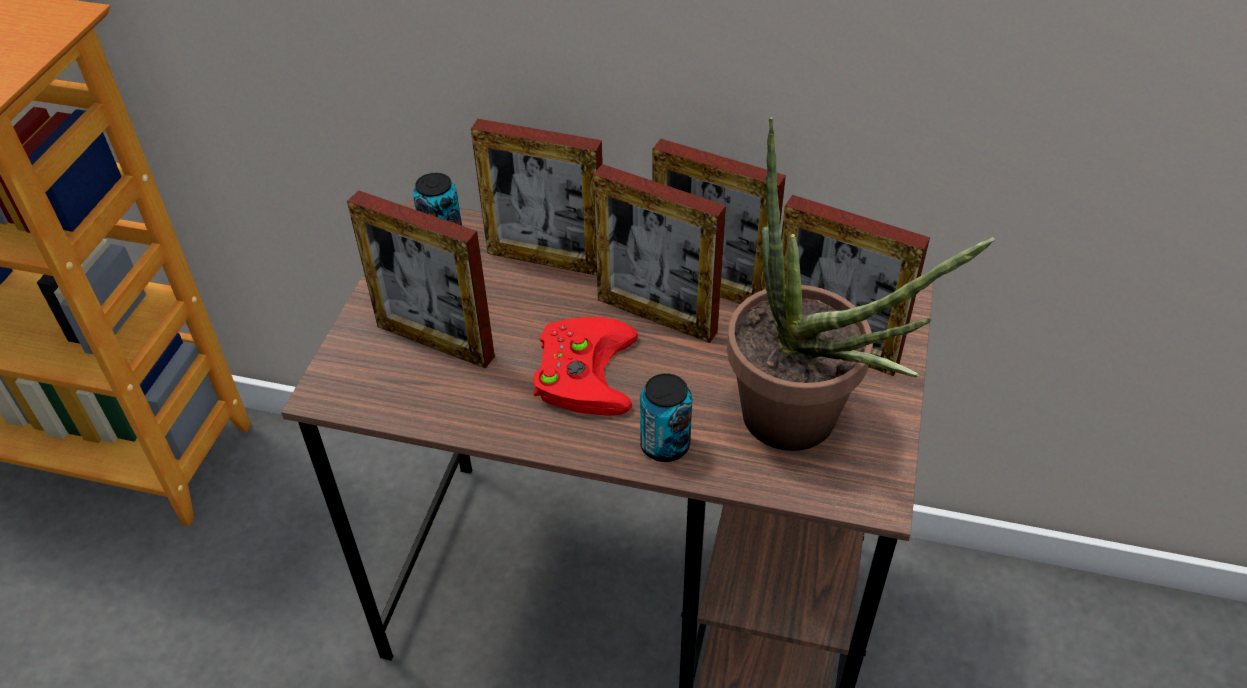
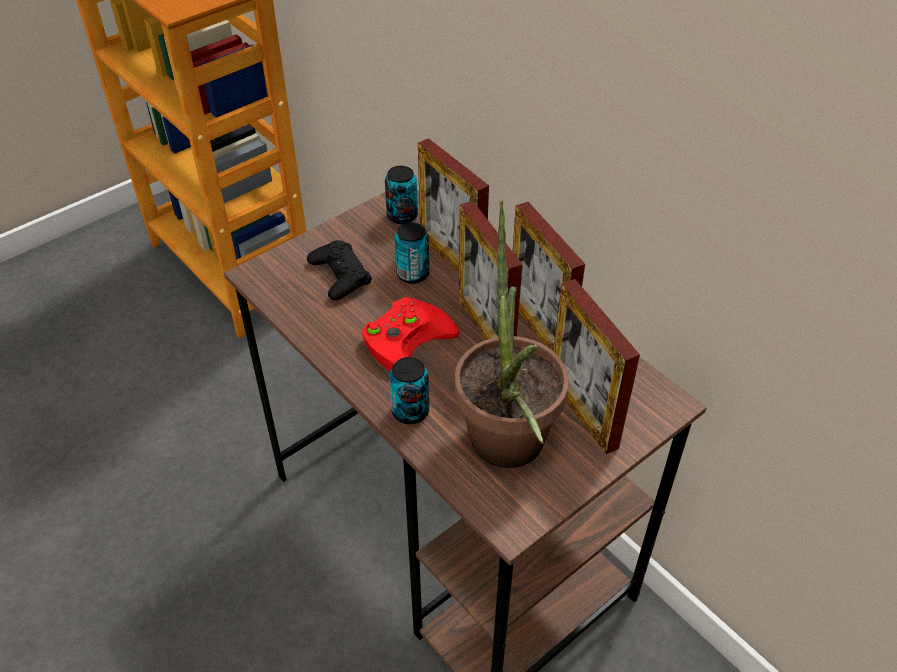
camera: 35 degrees right, 0 degrees up
picture frame [347,190,495,369] -> black game controller [307,240,372,301]
none -> can [395,222,429,284]

